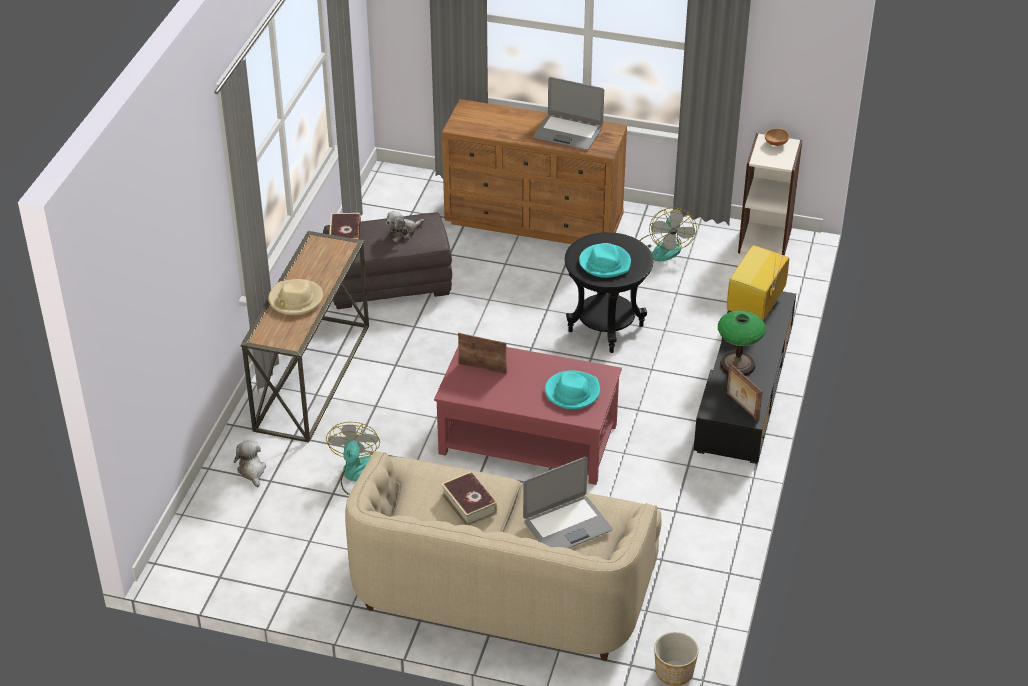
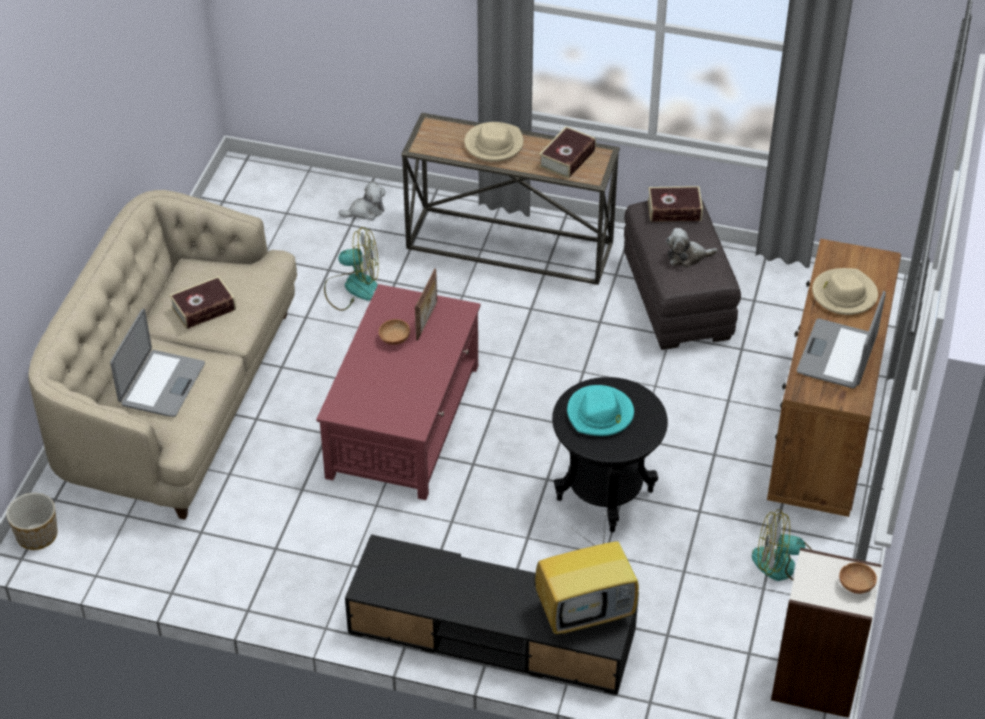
camera: 90 degrees right, 5 degrees up
plush toy [386,211,424,242] -> plush toy turned 60 degrees counterclockwise [666,228,718,268]
laptop [523,457,613,548] -> laptop turned 135 degrees counterclockwise [110,309,205,417]
turquoise hat [545,370,600,409] -> none
table lamp [718,310,766,376] -> none
television [727,245,789,320] -> television turned 135 degrees clockwise [535,514,639,634]
picture frame [727,363,763,422] -> none
none -> brown bowl [379,319,410,345]
none -> book [539,126,596,179]
none -> beige hat [812,268,878,315]

